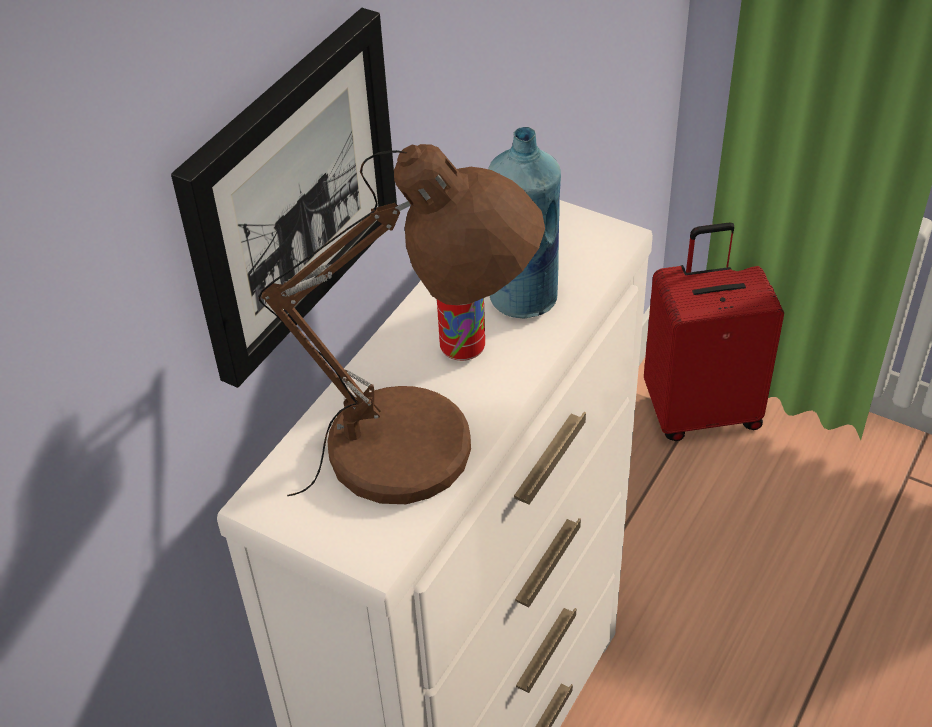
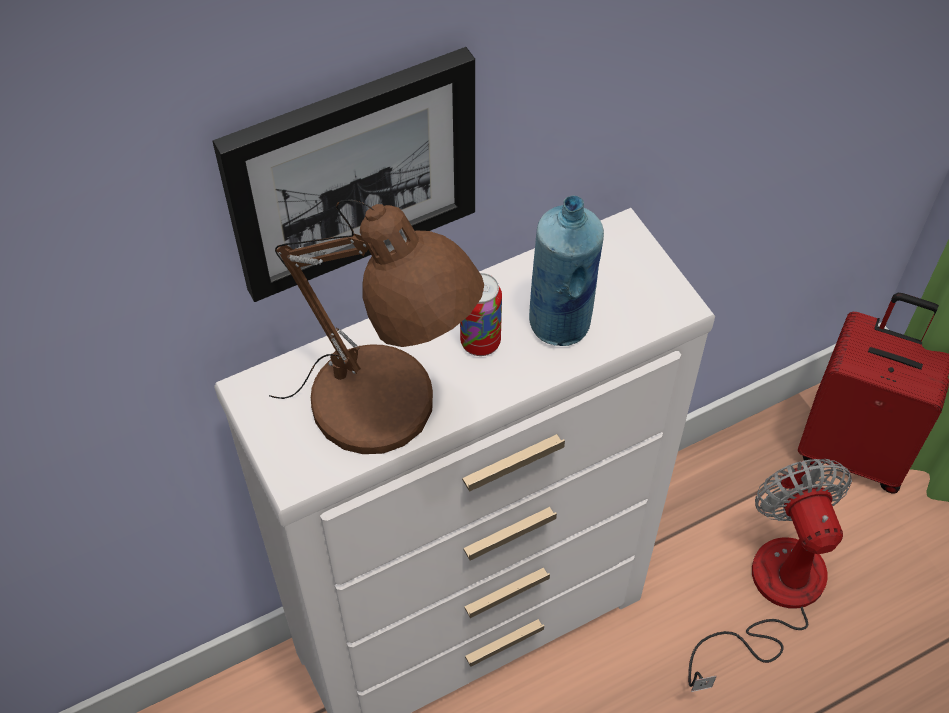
camera: 30 degrees right, 10 degrees up
none -> fan [688,459,852,692]

